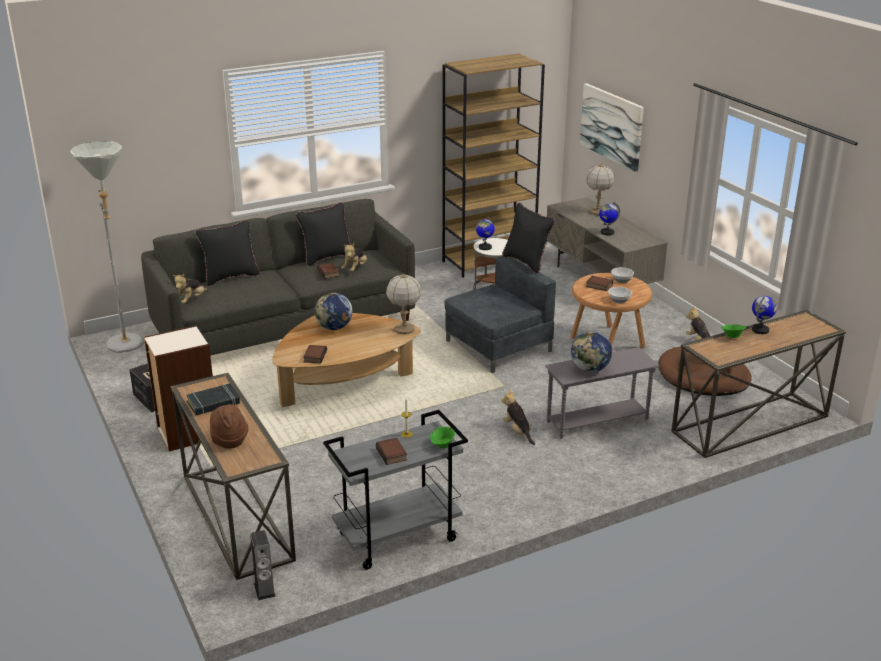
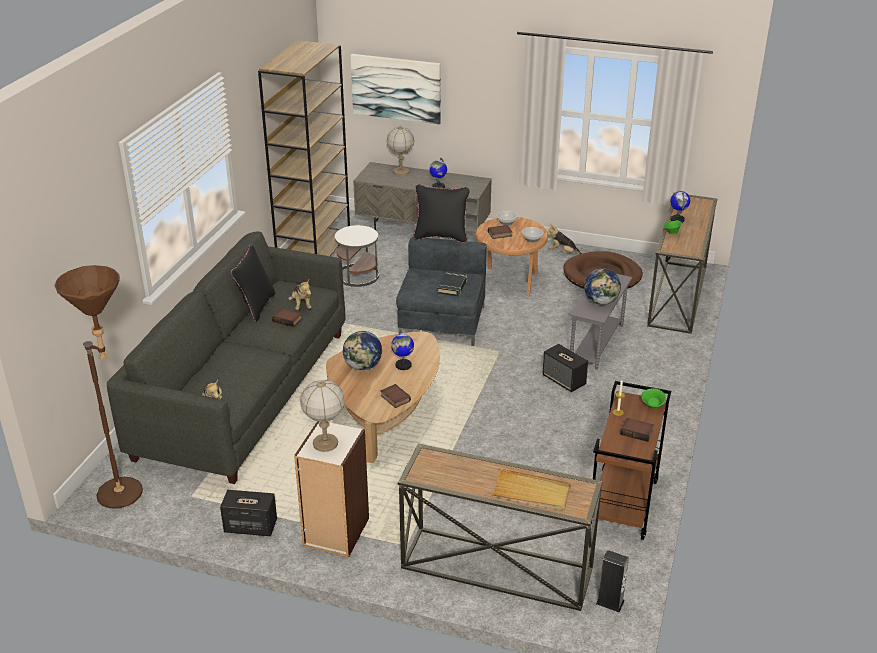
camera: 45 degrees left, 5 degrees up
grey floor lamp [70,141,144,353] -> brown floor lamp [54,265,143,509]
black book [186,383,240,415] -> black book moved to [437,271,468,296]
black pillow [195,220,260,286] -> none
brown hat [210,404,248,449] -> beige tray [491,468,571,511]
grey cart [323,410,468,570] -> brown cart [591,381,671,540]
table lamp [386,273,421,334] -> table lamp moved to [300,380,345,452]
globe [476,217,495,250] -> globe moved to [391,330,414,370]
plush toy [501,389,535,445] -> speaker [542,344,588,392]

